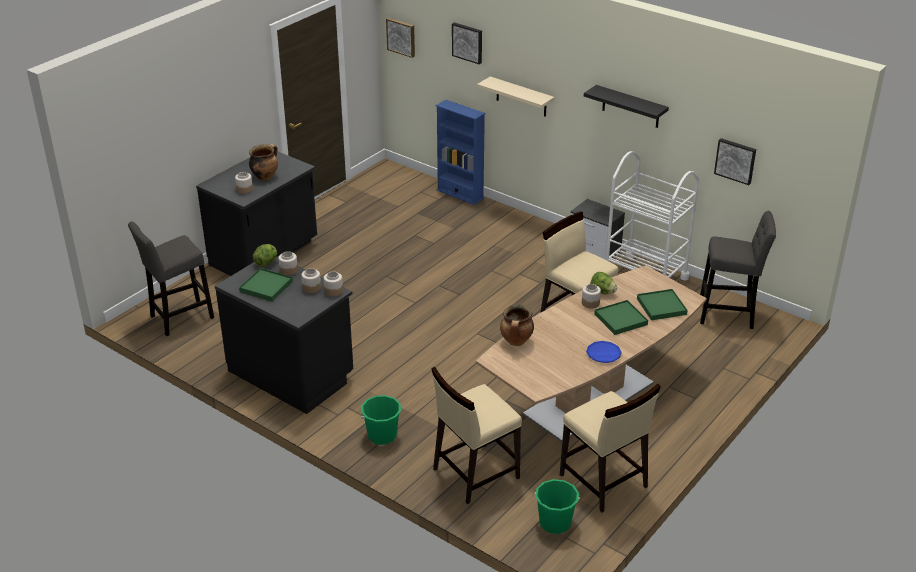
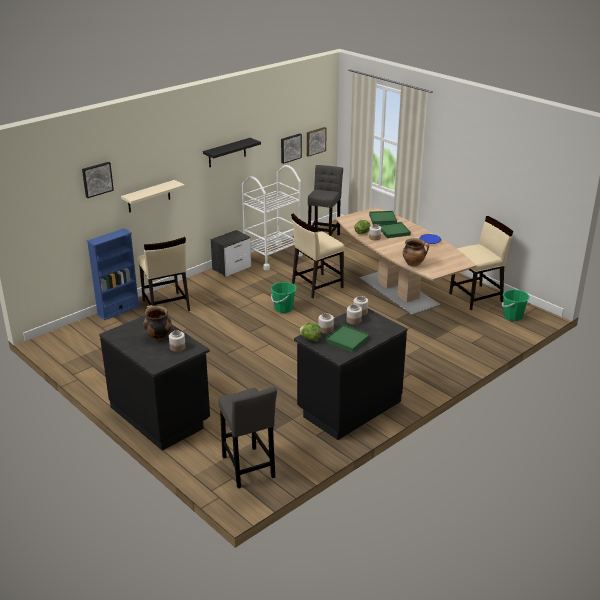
camera: 80 degrees left, 5 degrees down
green bucket [361,395,401,445] -> green bucket moved to [271,282,297,313]
picture [386,18,415,58] -> picture moved to [307,127,327,157]
beige chair [431,367,522,504] -> beige chair moved to [138,237,190,311]

